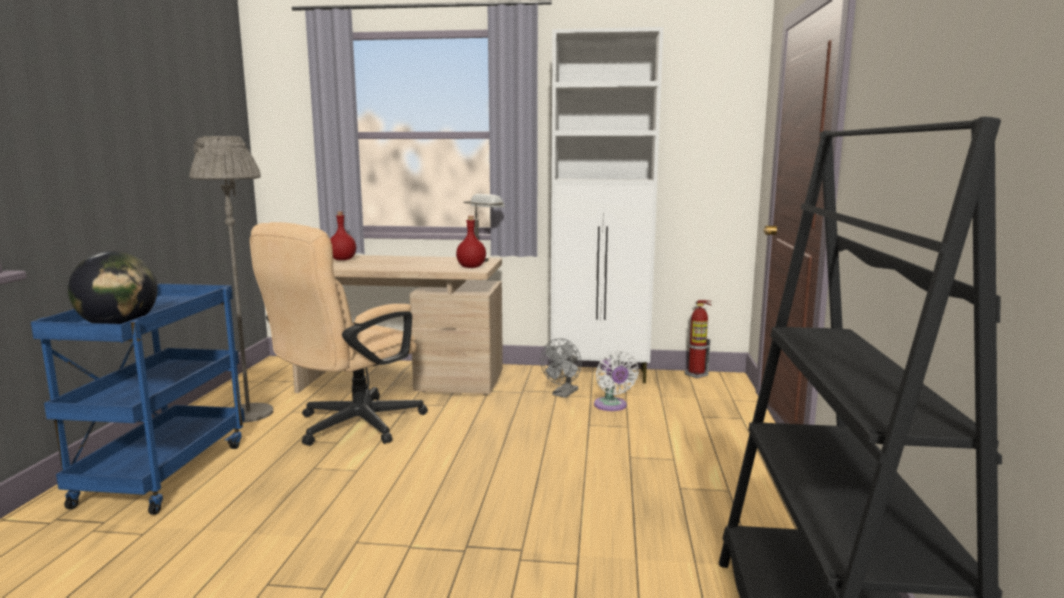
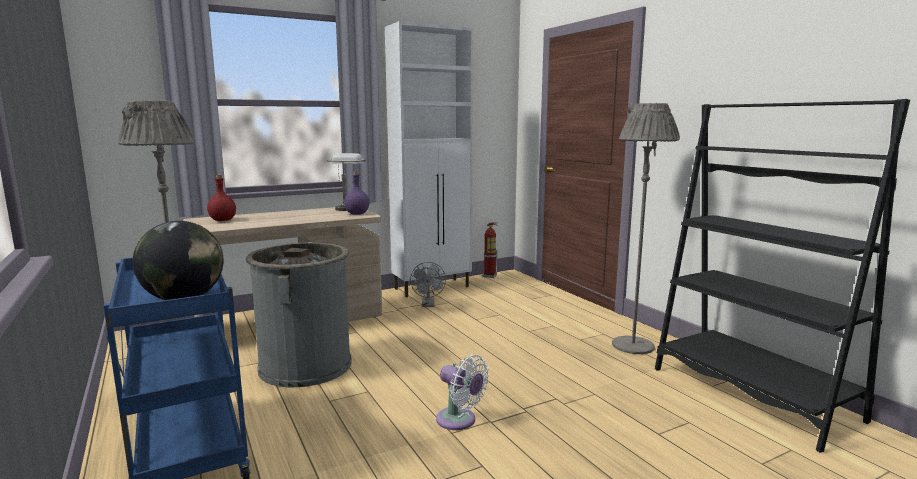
camera: 35 degrees left, 0 degrees up
beige office chair [250,222,428,446] -> grey trash can [246,242,352,387]
red bottle [456,216,486,268] -> purple bottle [344,171,369,215]
white fan [594,350,639,411] -> white fan moved to [436,355,489,430]
none -> grey floor lamp [612,103,680,354]

